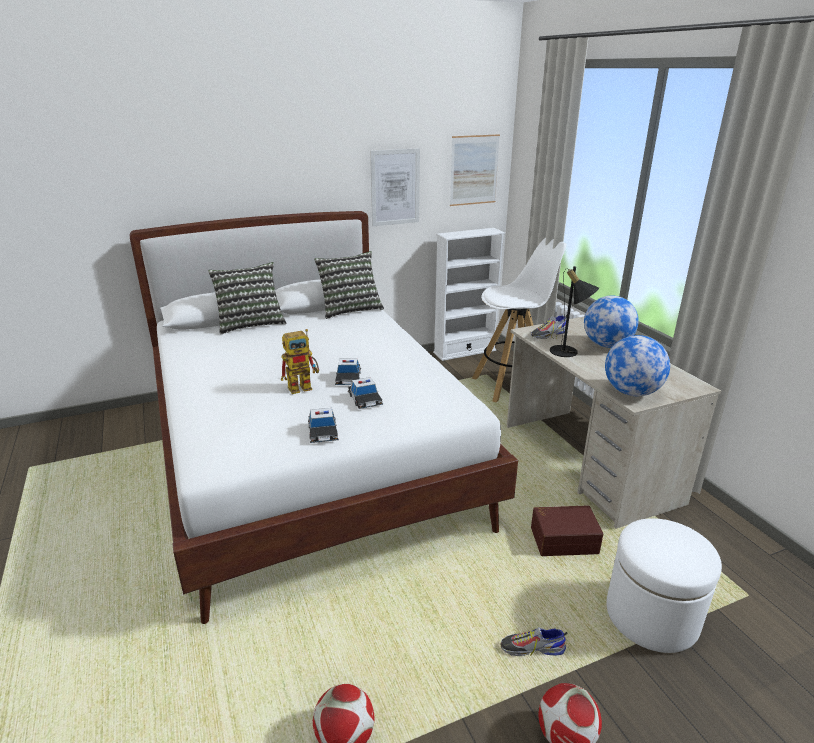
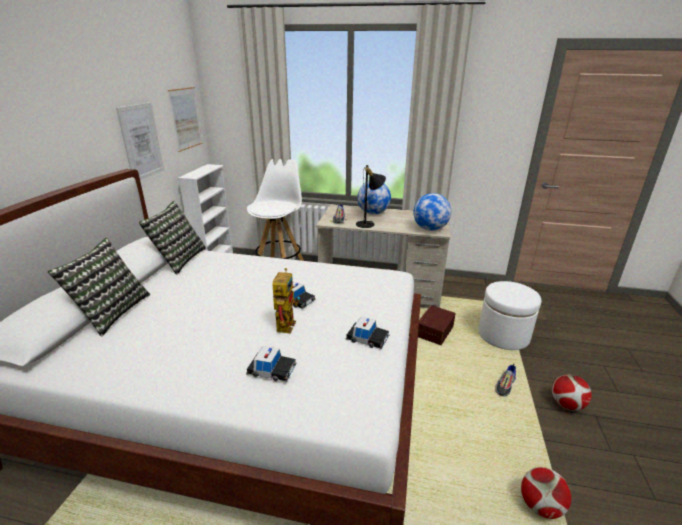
camera: 55 degrees left, 0 degrees up
toy car [348,377,383,409] -> toy car moved to [246,346,297,382]

